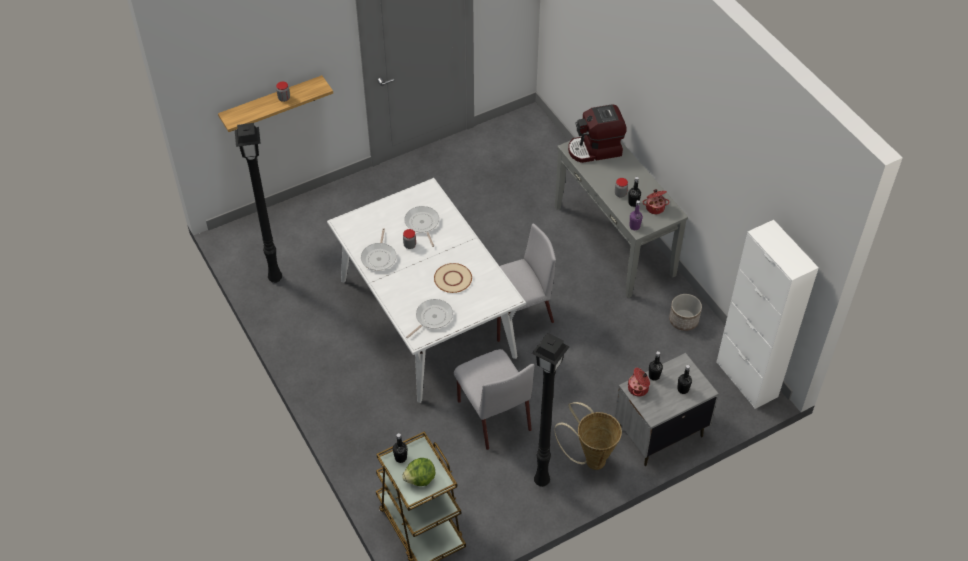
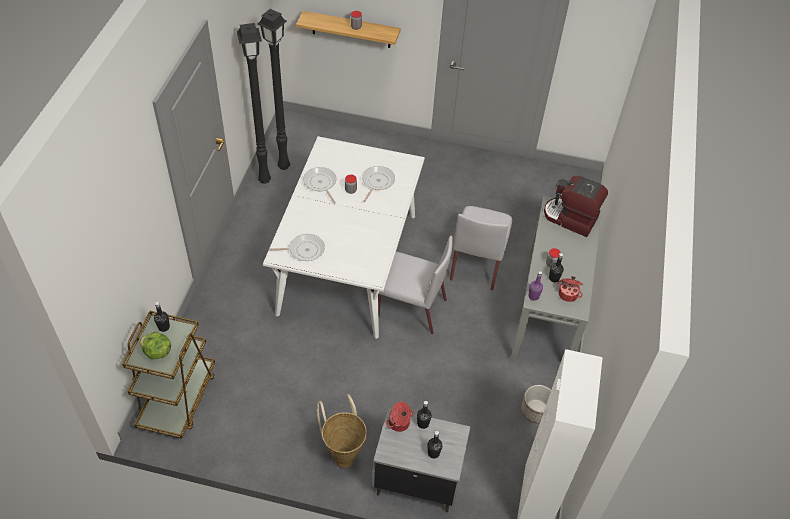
camera: 40 degrees right, 0 degrees up
frying pan [361,228,397,270] -> frying pan turned 105 degrees clockwise [303,167,337,204]
beige plate [434,263,472,293] -> none
grey chair [454,349,534,450] -> grey chair moved to [450,206,512,290]
black floor lamp [532,333,570,487] -> black floor lamp moved to [237,23,271,184]

